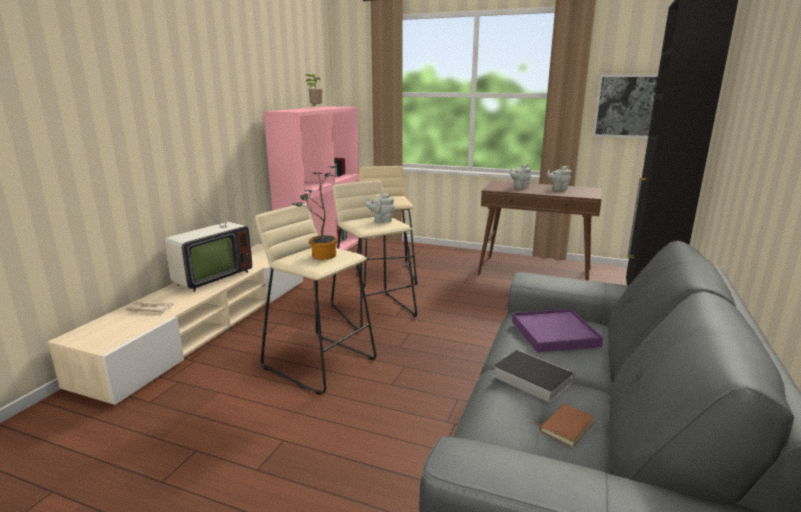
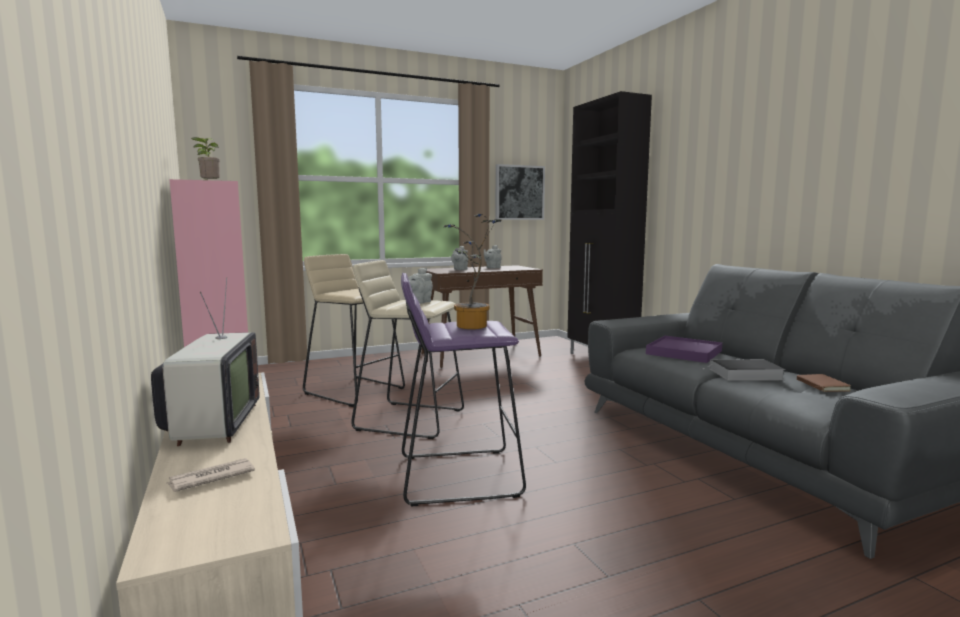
camera: 45 degrees left, 10 degrees down
beige stool [255,203,376,395] -> purple stool [401,273,526,507]

